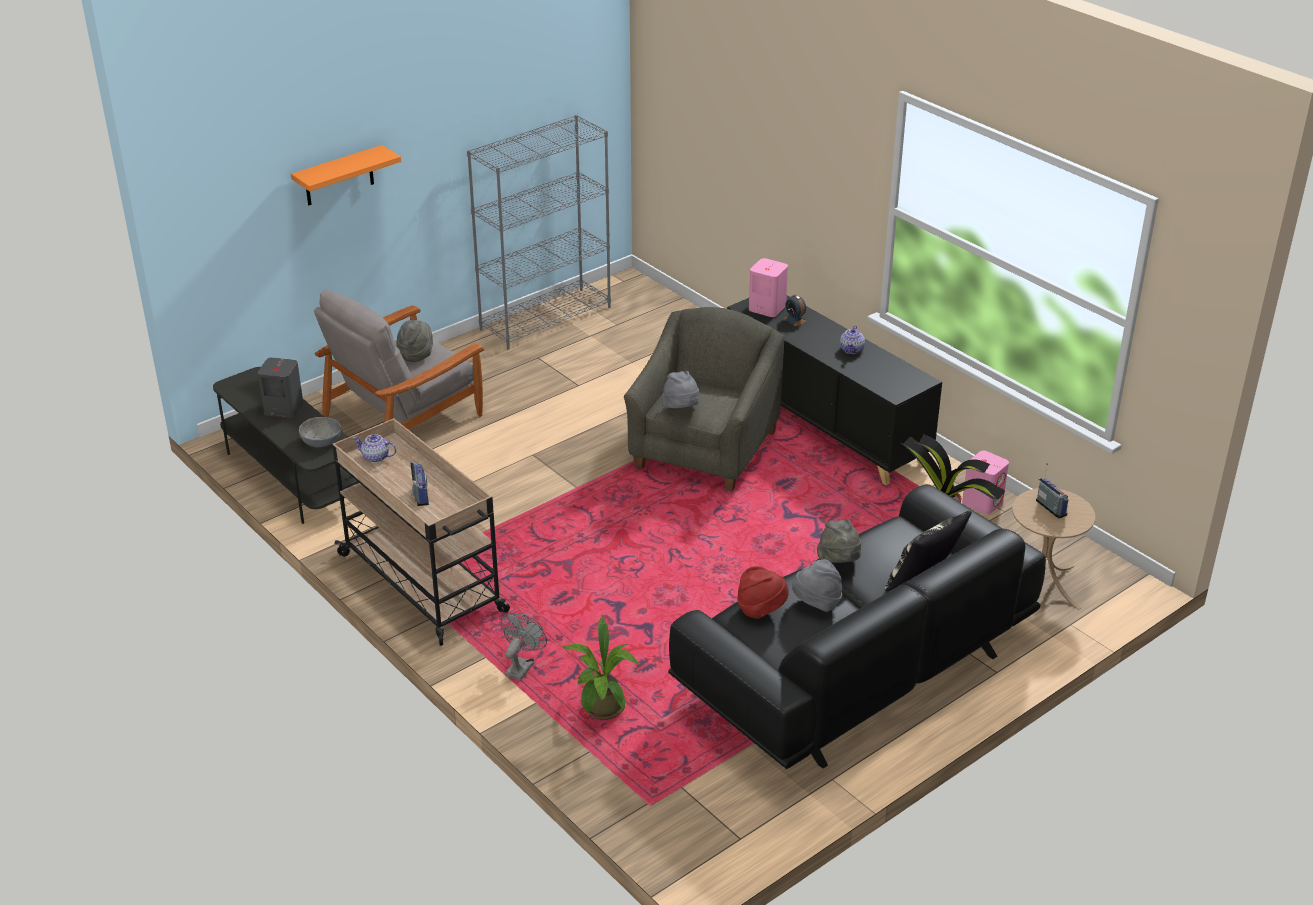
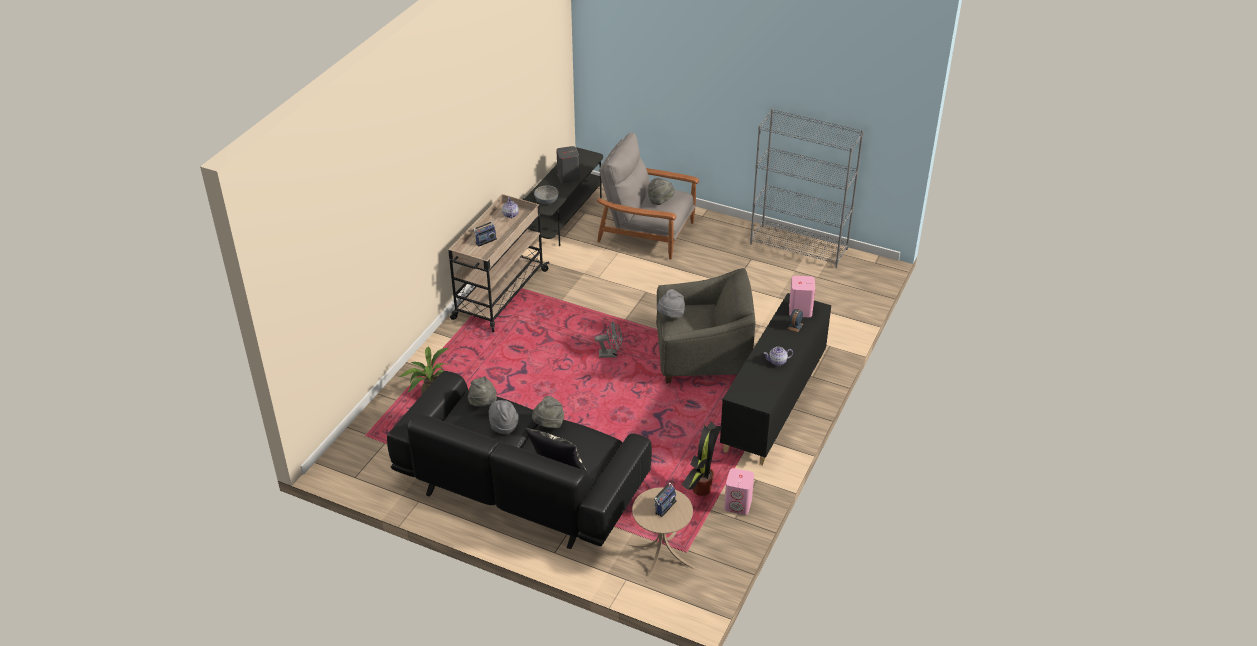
camera: 65 degrees right, 5 degrees up
orange shelf [291,145,401,205] -> none
grey fan [501,613,547,681] -> grey fan moved to [594,321,622,358]
red hat [737,566,789,619] -> grey hat [468,376,497,407]

